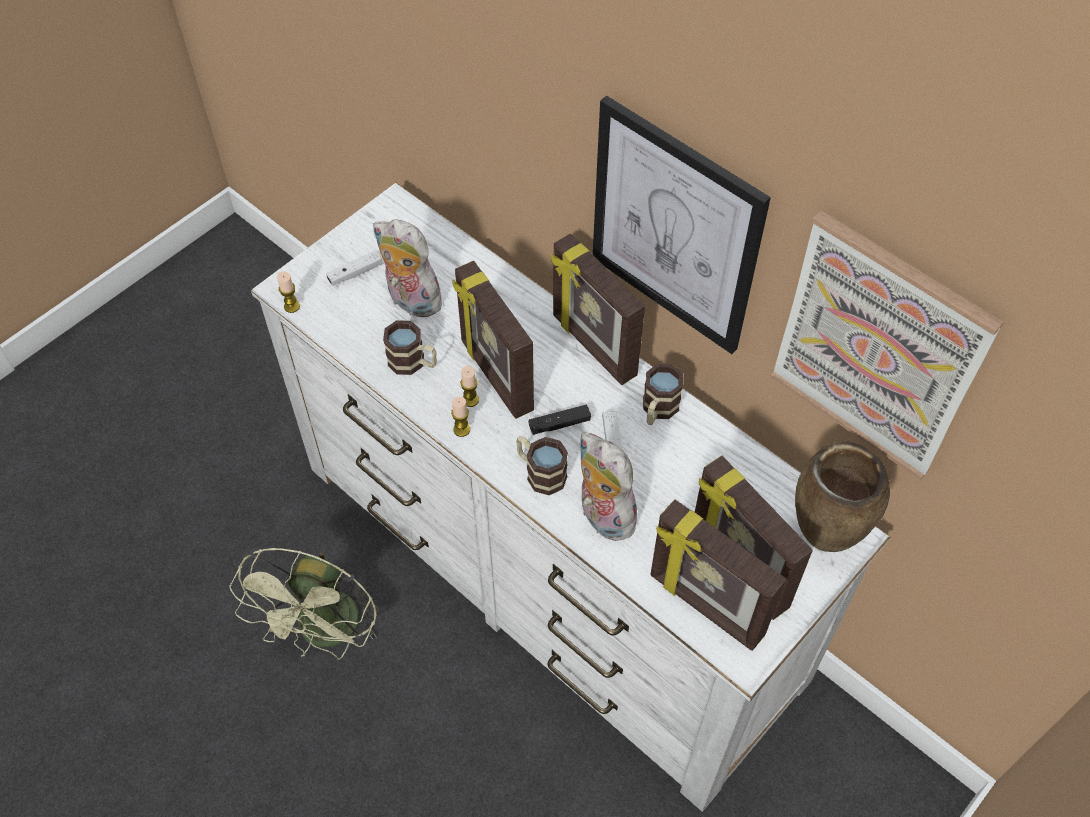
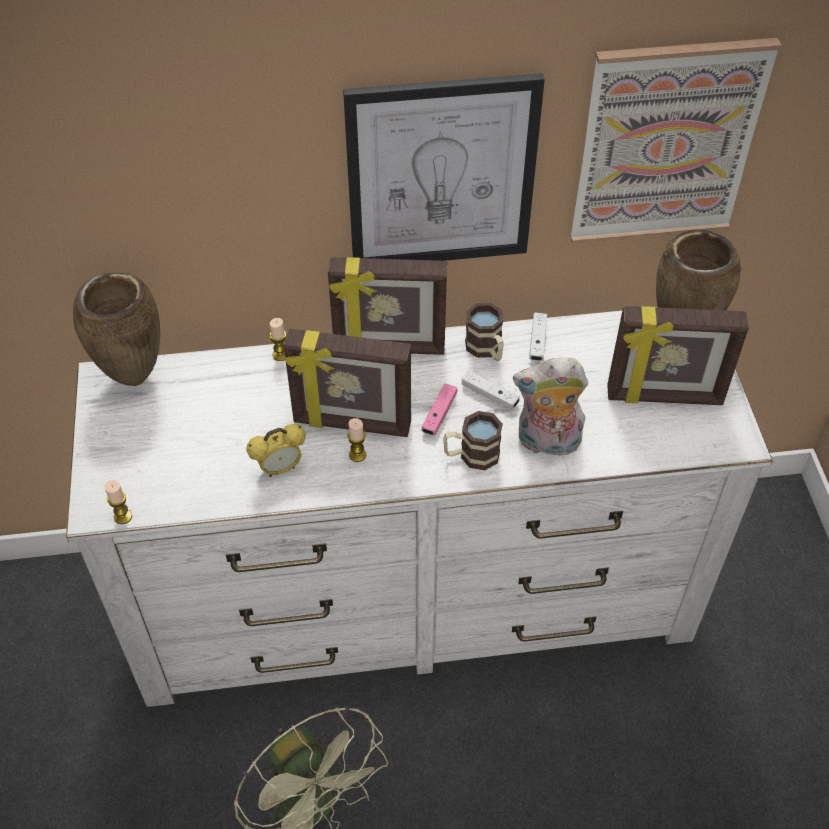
camera: 50 degrees left, 5 degrees down
white game controller [326,250,382,286] -> white game controller moved to [529,313,547,361]
plush toy [373,219,449,317] -> none
mug [383,320,437,375] -> alarm clock [247,424,306,477]
candle [451,397,470,437] -> candle moved to [270,318,286,361]
black game controller [529,405,591,435] -> pink game controller [421,384,457,435]
picture frame [650,499,786,651] -> none
none -> brown vase [73,272,160,386]

